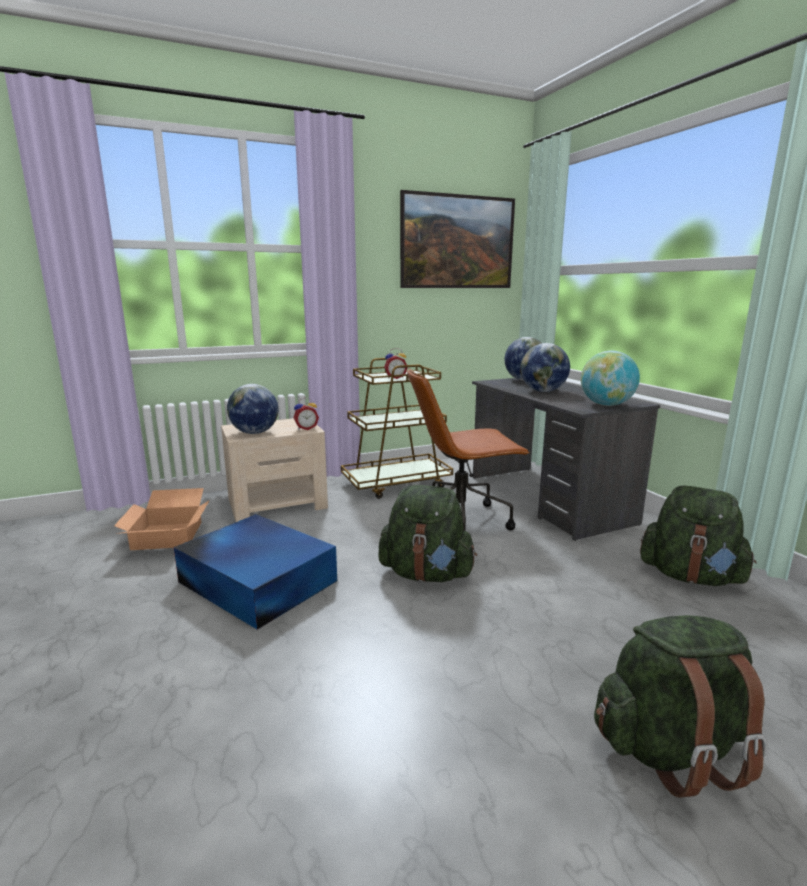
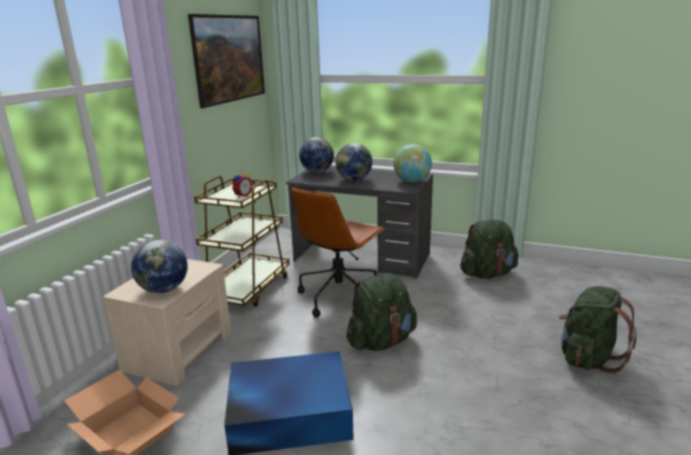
camera: 45 degrees left, 5 degrees up
alarm clock [293,398,319,430] -> none

